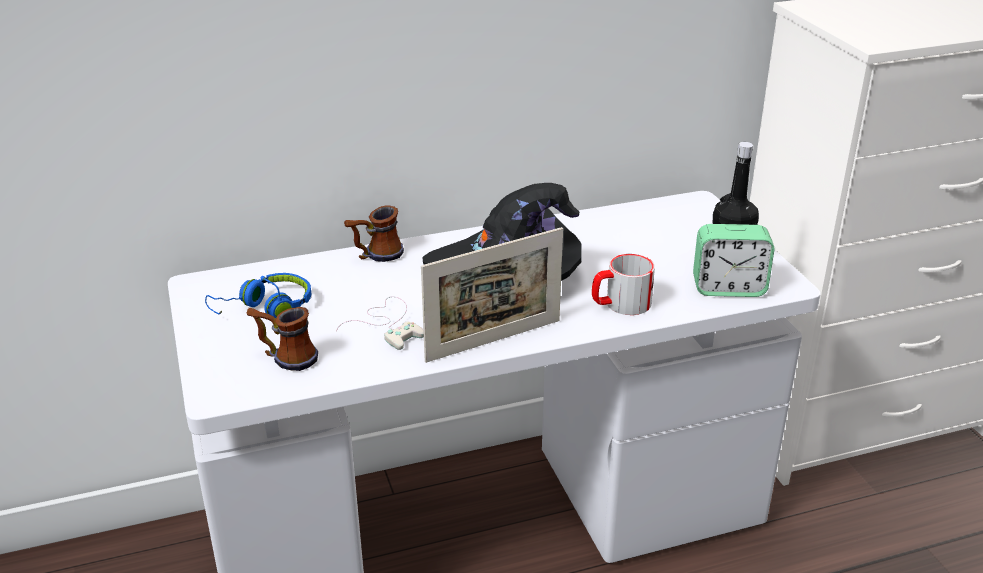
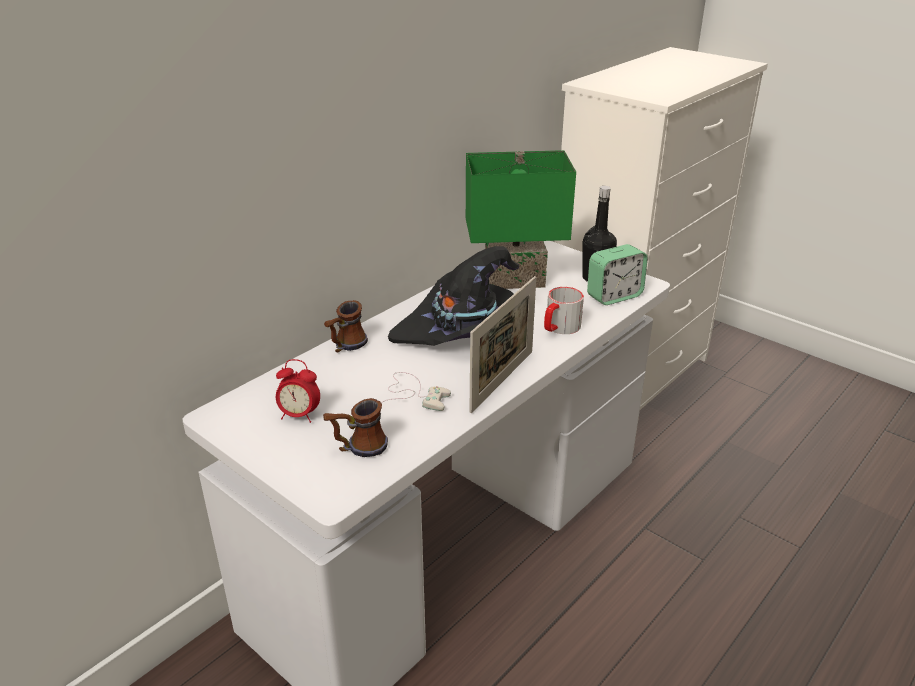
camera: 30 degrees left, 0 degrees up
blue headphones [205,273,311,318] -> alarm clock [276,359,320,423]
none -> green table lamp [466,150,576,289]

